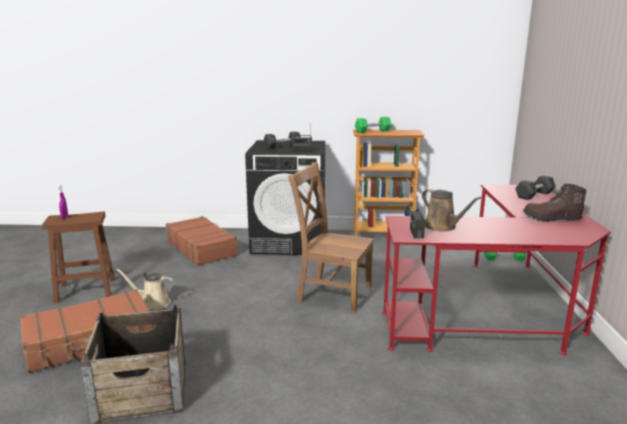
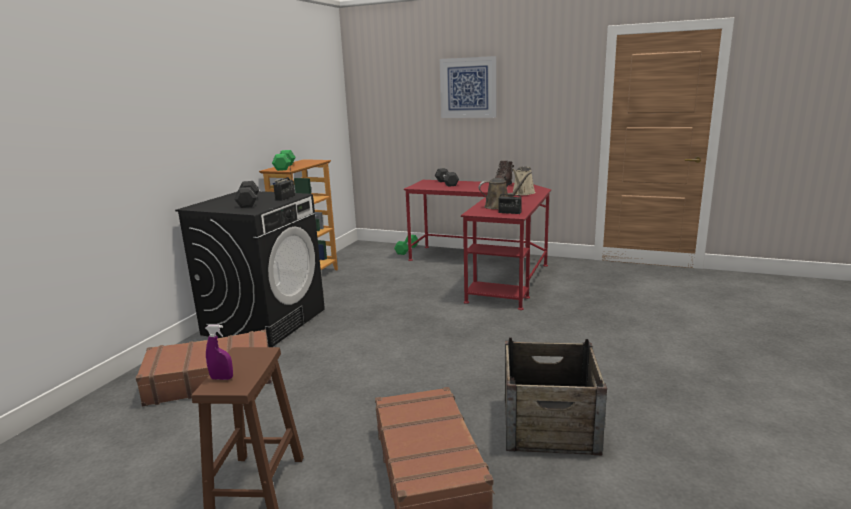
camera: 70 degrees left, 0 degrees up
beige watering can [116,269,175,310] -> beige watering can moved to [512,166,535,195]
brown chair [288,162,374,313] -> none
none -> picture [440,56,496,118]

